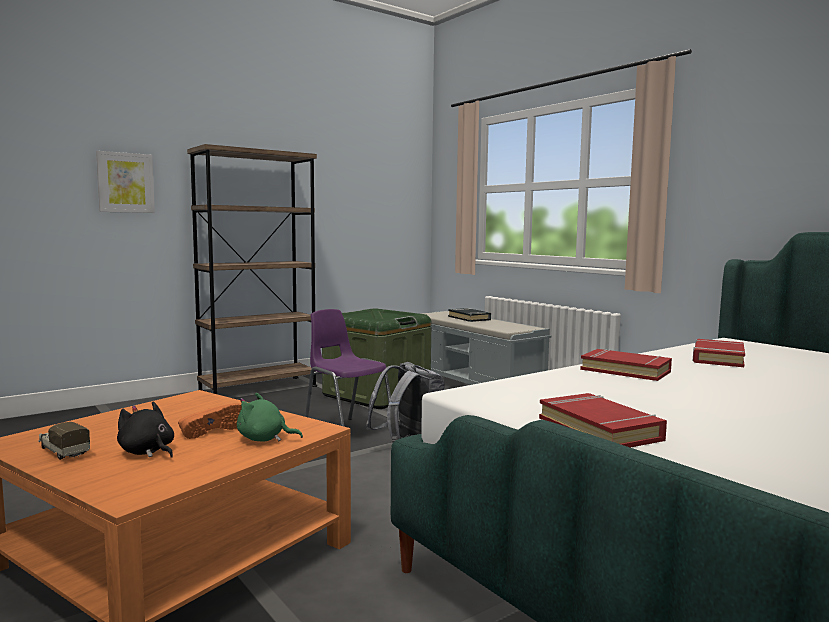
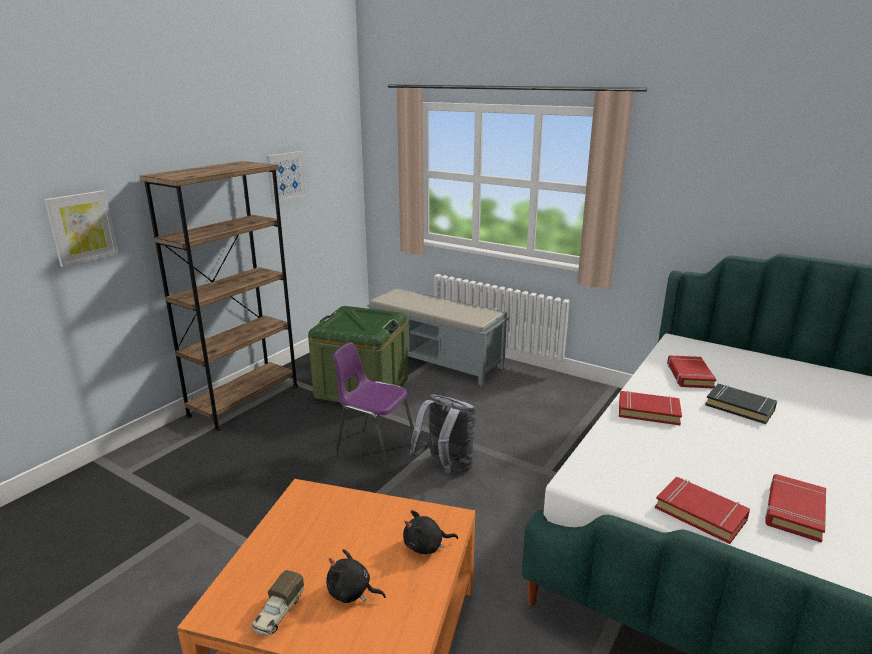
camera: 20 degrees left, 15 degrees up
toy truck [38,422,90,460] -> toy truck turned 90 degrees counterclockwise [252,570,304,636]
orange shoe [178,403,242,439] -> none
green plush toy [237,393,303,442] -> black plush toy [403,510,458,554]
black book [448,308,491,322] -> black book moved to [705,384,777,424]
none -> picture [267,151,307,204]
none -> red book [765,474,826,543]

